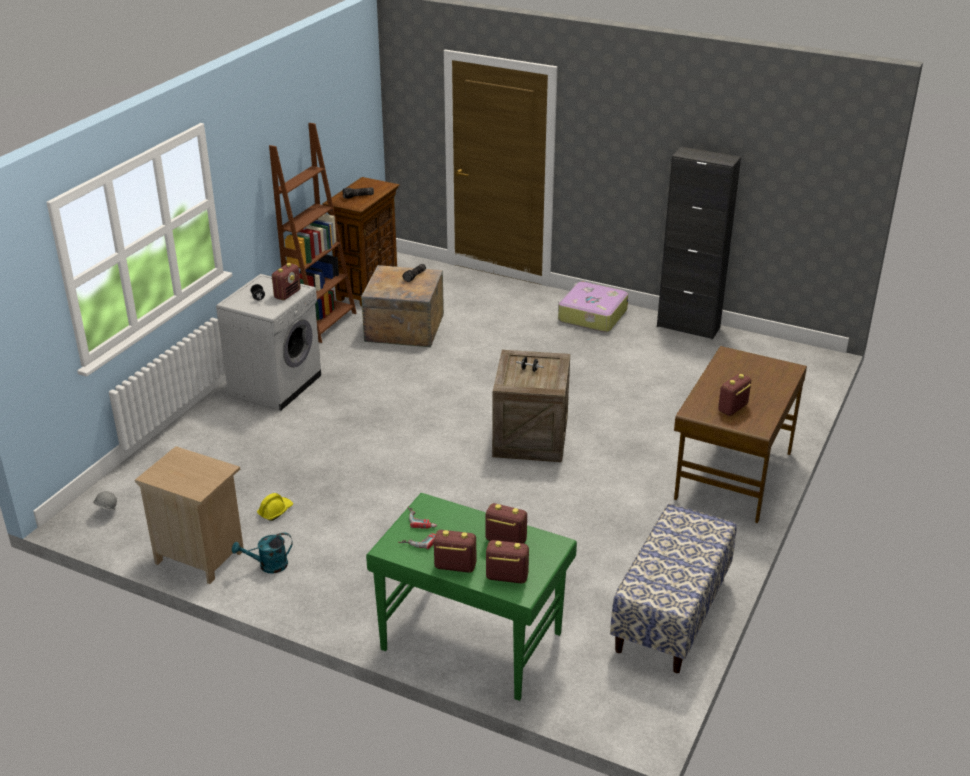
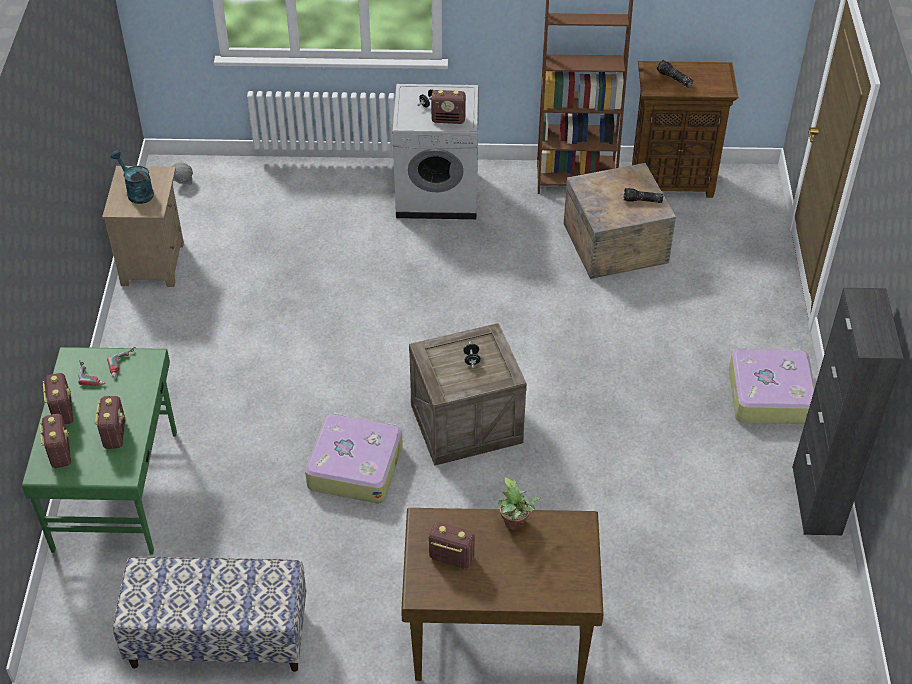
camera: 65 degrees right, 15 degrees up
turquoise watering can [232,532,293,573] -> turquoise watering can moved to [111,150,154,204]
yellow hard hat [257,493,293,521] -> none
none -> suitcase [305,413,403,503]
none -> potted plant [498,477,541,530]

